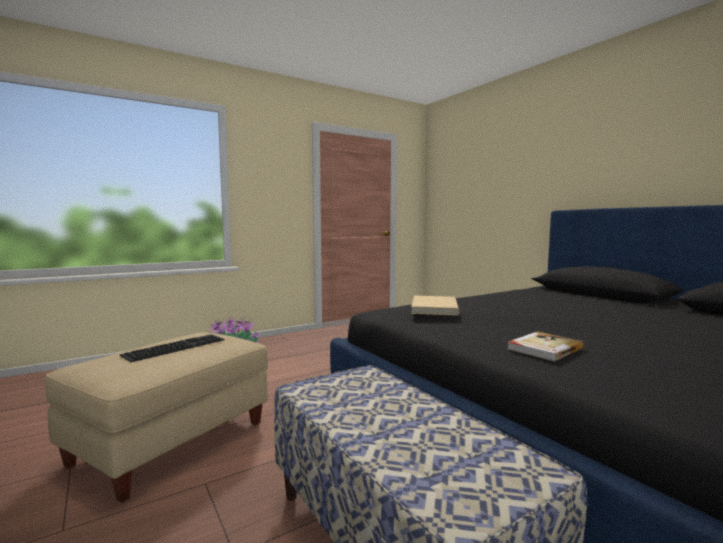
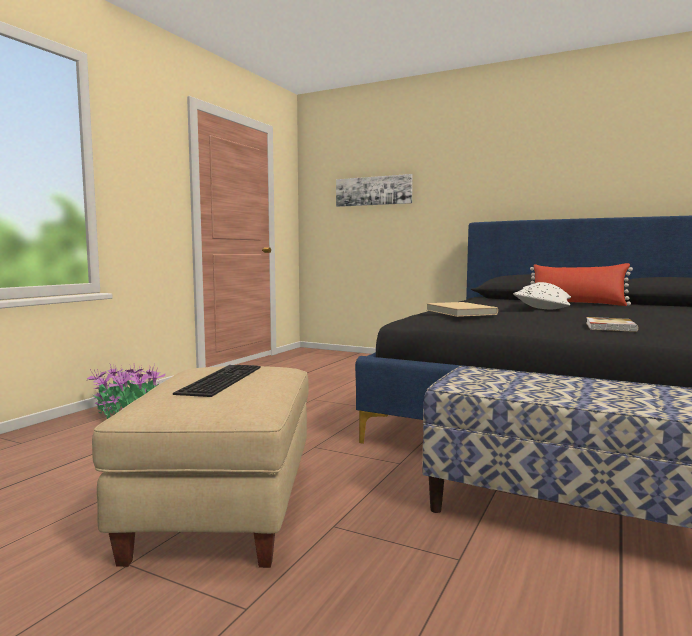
camera: 30 degrees left, 0 degrees up
none -> picture [336,174,413,207]
none -> white pillow [513,282,571,309]
none -> red pillow [530,263,633,306]

